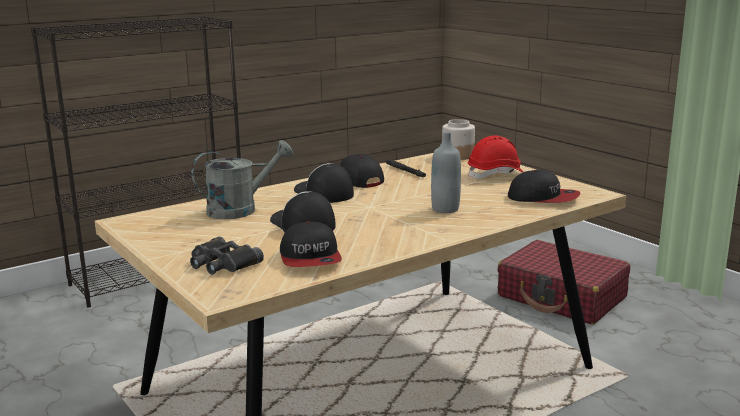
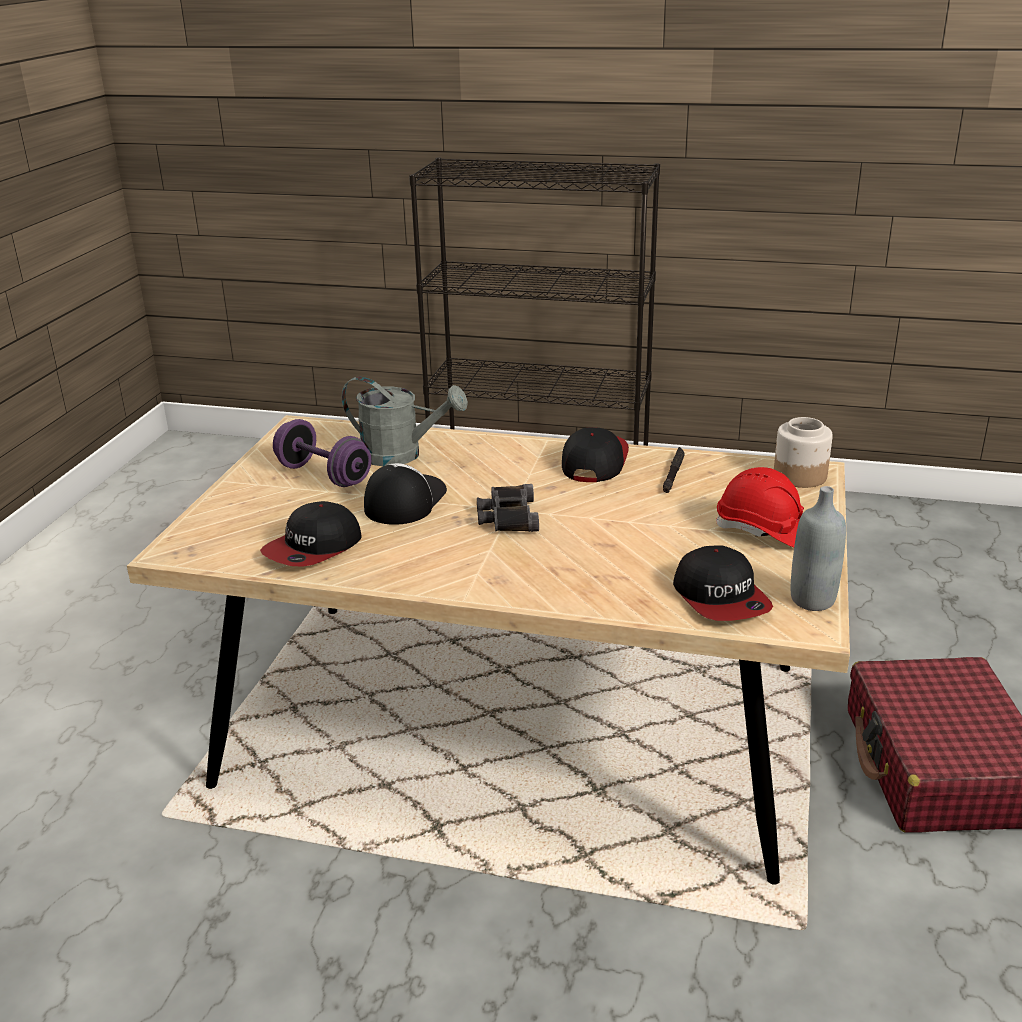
camera: 50 degrees right, 10 degrees up
black binoculars [190,236,264,275] -> black binoculars moved to [477,484,539,532]
cap [294,163,354,203] -> none
grey bottle [431,131,461,213] -> grey bottle moved to [791,486,846,611]
none -> purple dumbbell [273,419,371,487]

